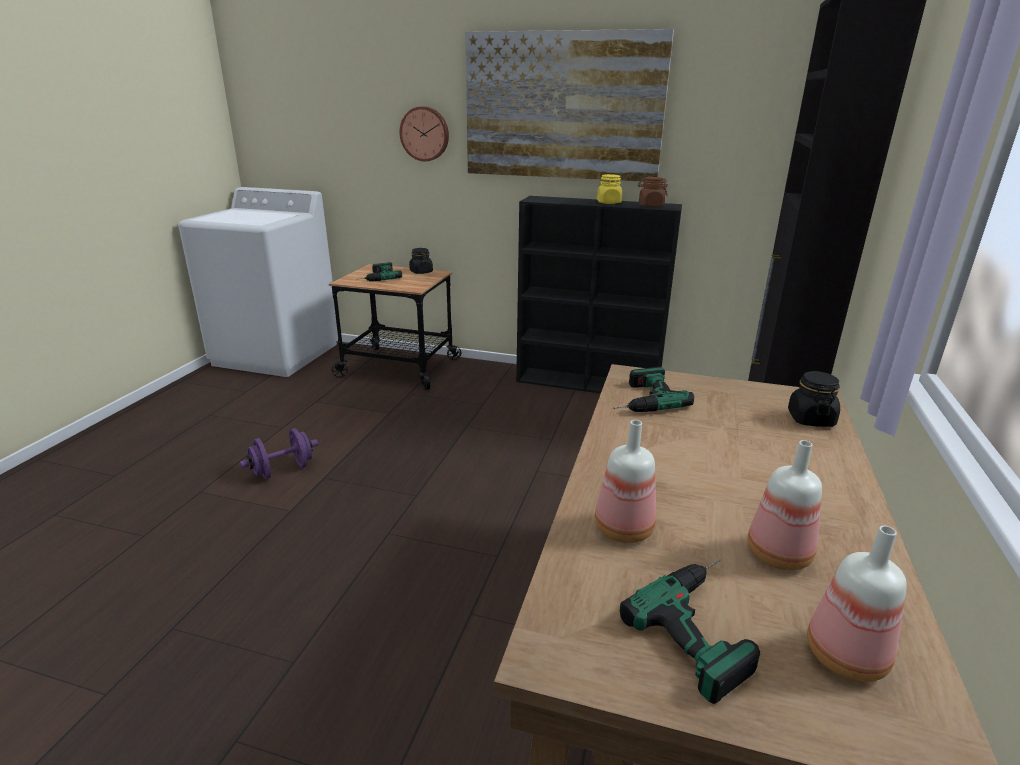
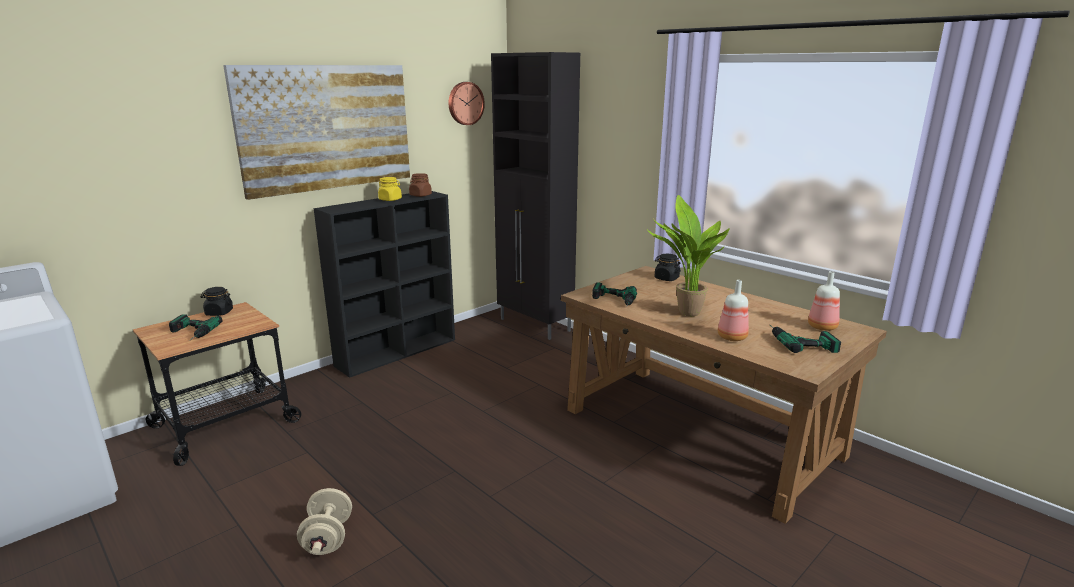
camera: 60 degrees left, 5 degrees down
purple dumbbell [240,428,318,479] -> beige dumbbell [297,488,352,555]
wall clock [399,106,449,161] -> wall clock moved to [449,82,485,125]
bottle [747,440,822,570] -> none
none -> potted plant [647,195,730,316]

